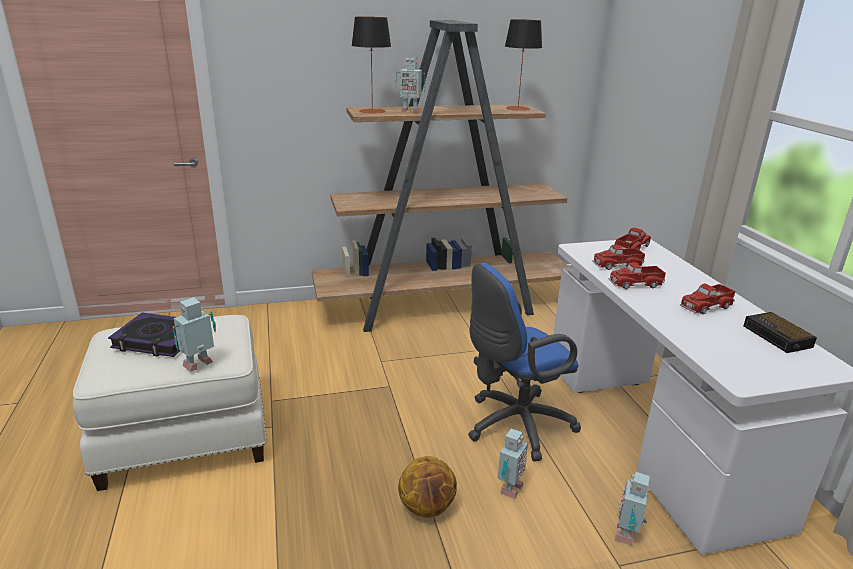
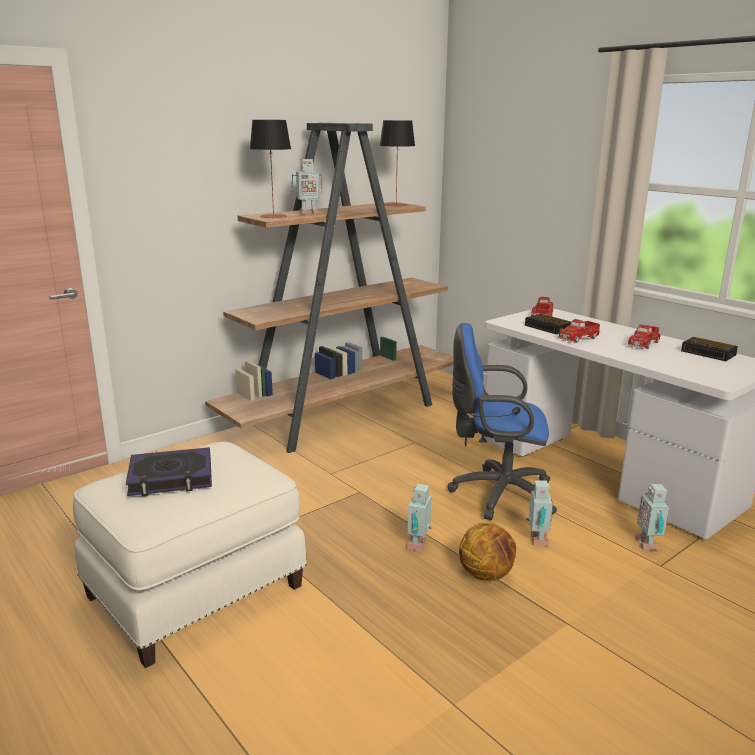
camera: 25 degrees left, 5 degrees down
toy robot [172,297,216,372] -> toy robot moved to [406,484,432,551]
blue office chair [468,263,581,461] -> blue office chair turned 60 degrees clockwise [448,323,557,520]
toy truck [592,244,645,270] -> alarm clock [525,314,571,334]

